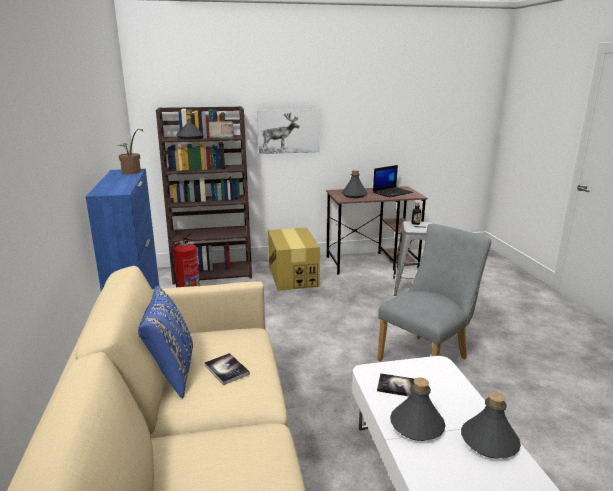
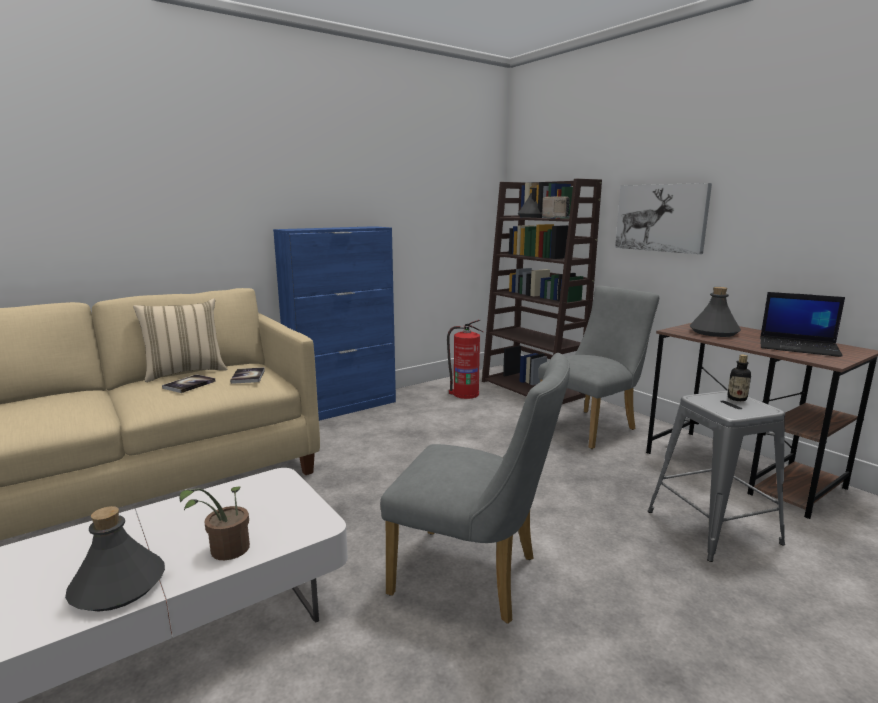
camera: 65 degrees right, 5 degrees down
potted plant [117,129,143,174] -> potted plant moved to [180,486,250,560]
blue pillow [138,286,193,398] -> beige pillow [133,298,227,382]
cardboard box [268,227,320,291] -> grey chair [538,286,659,449]
book [377,373,415,397] -> book moved to [230,368,265,384]
grey bottle [390,377,445,441] -> none

